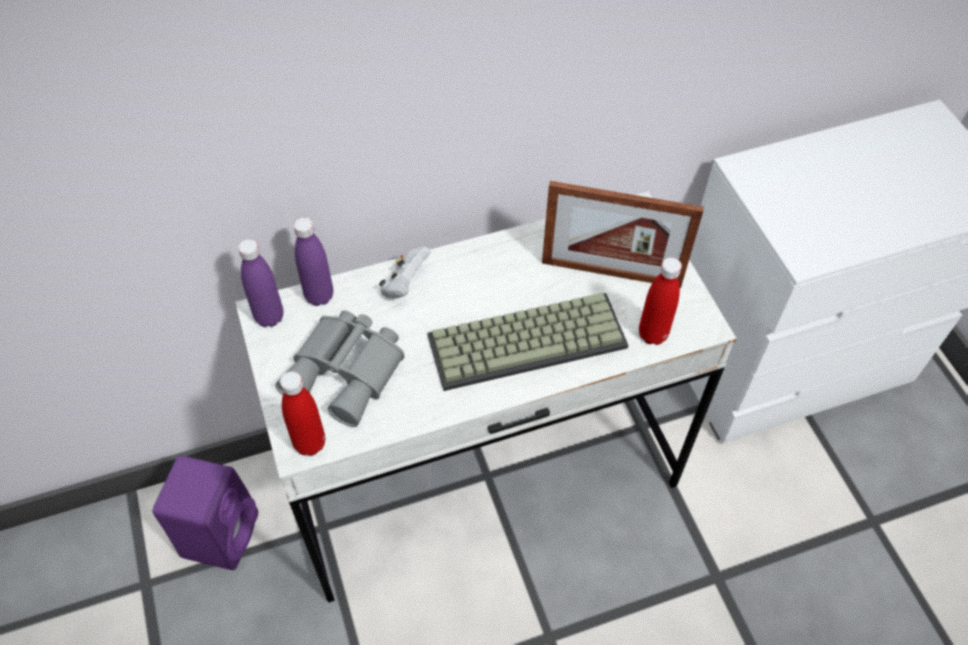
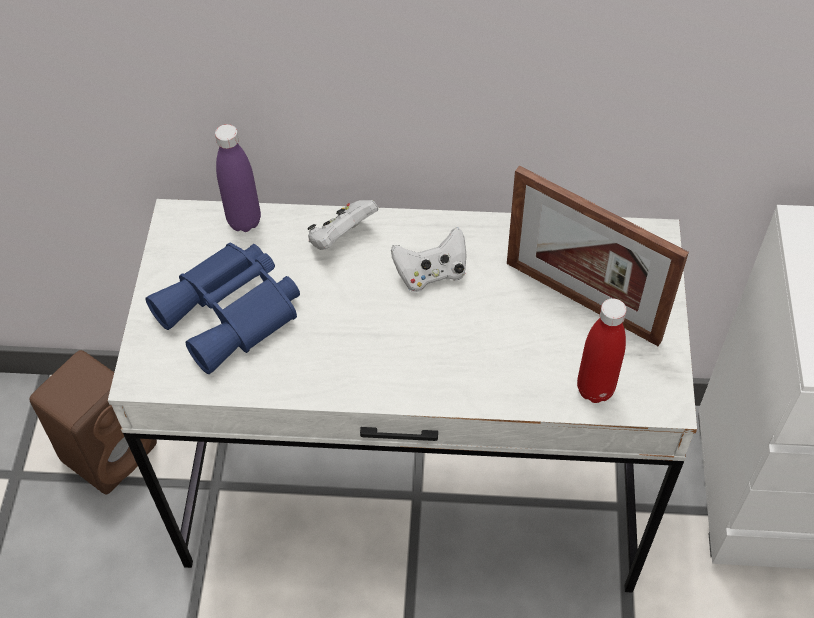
camera: 25 degrees right, 0 degrees up
purple speaker [153,456,258,570] -> brown speaker [29,350,157,494]
purple bottle [238,239,284,327] -> none
grey binoculars [275,311,405,427] -> blue binoculars [145,243,300,374]
red bottle [280,371,325,456] -> none
keyboard [428,293,628,391] -> none
none -> white game controller [391,227,467,292]

